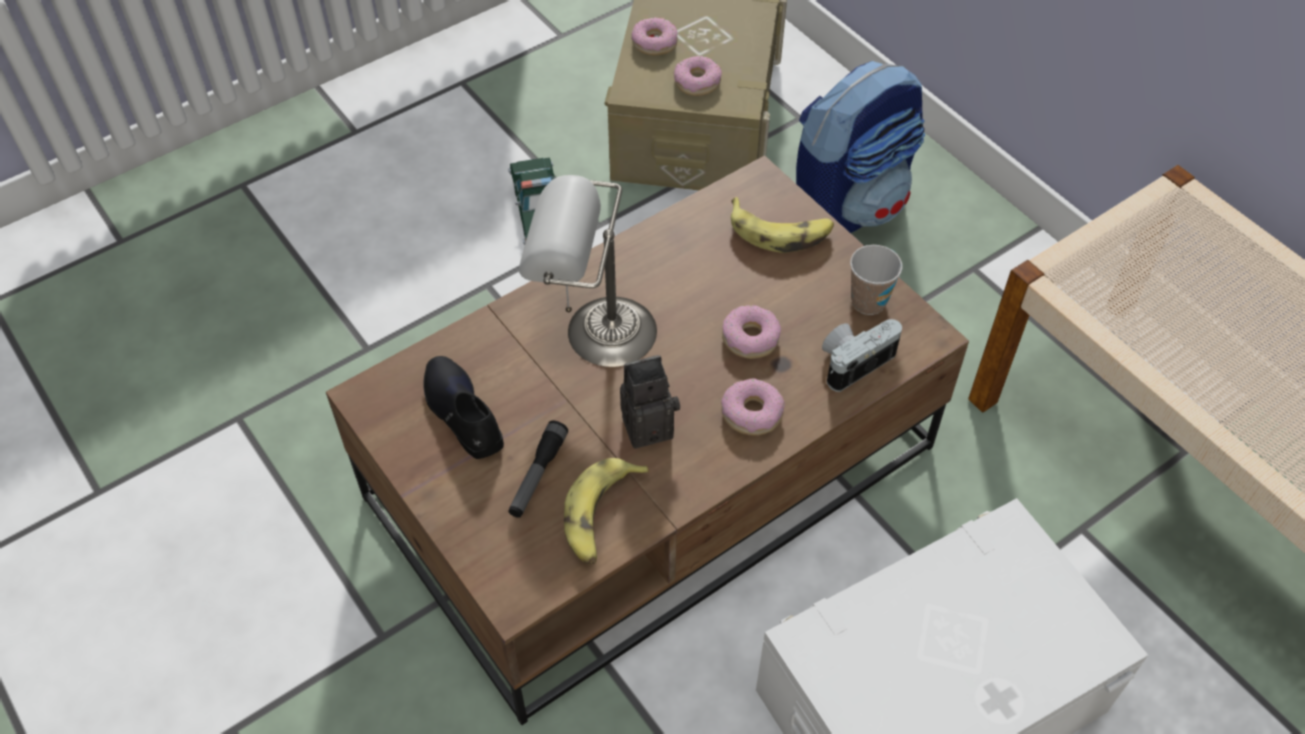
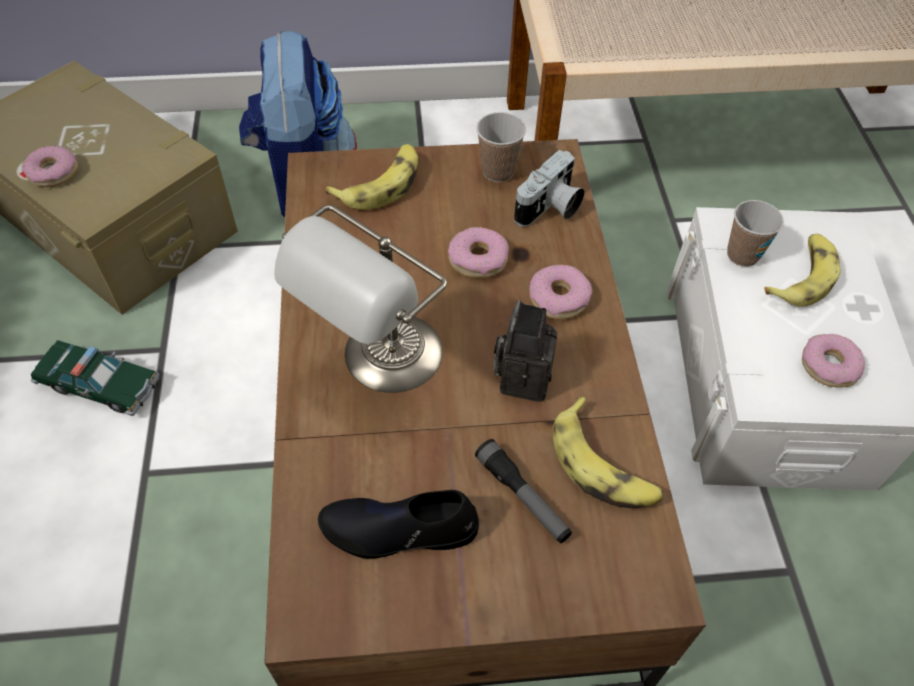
camera: 60 degrees left, 0 degrees up
donut [674,56,722,96] -> donut moved to [802,334,865,388]
camera [822,319,902,392] -> camera turned 135 degrees counterclockwise [514,150,585,227]
none -> cup [727,200,784,267]
none -> banana [764,234,841,307]

